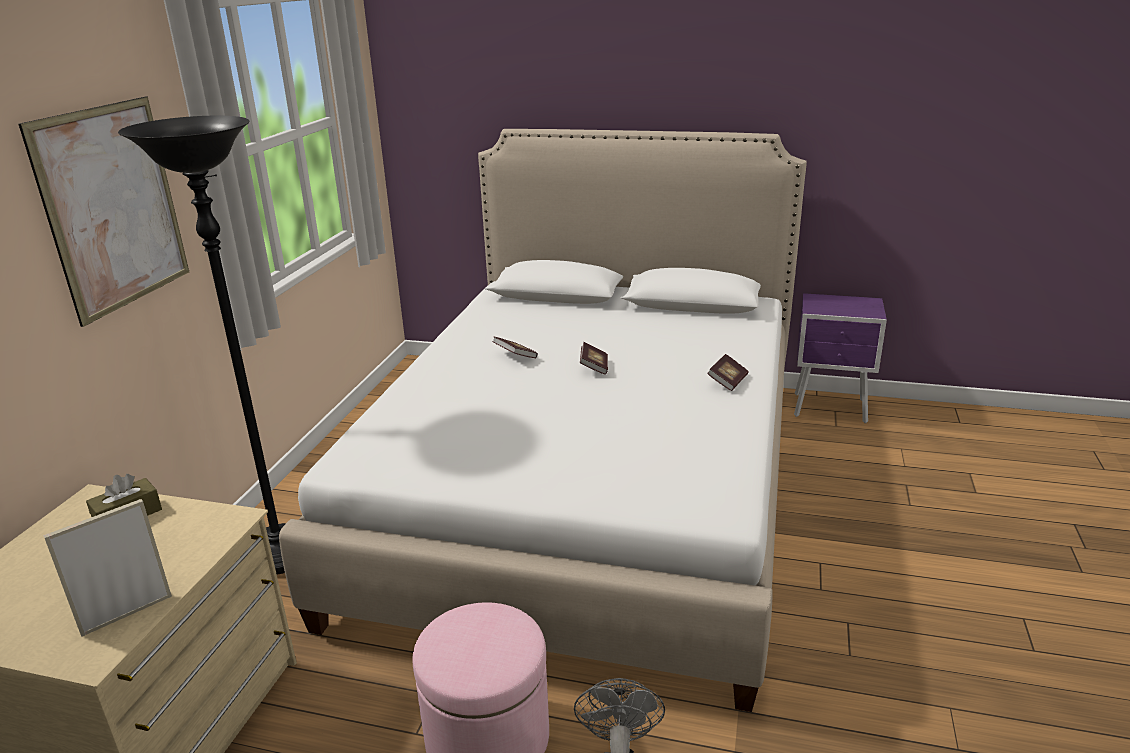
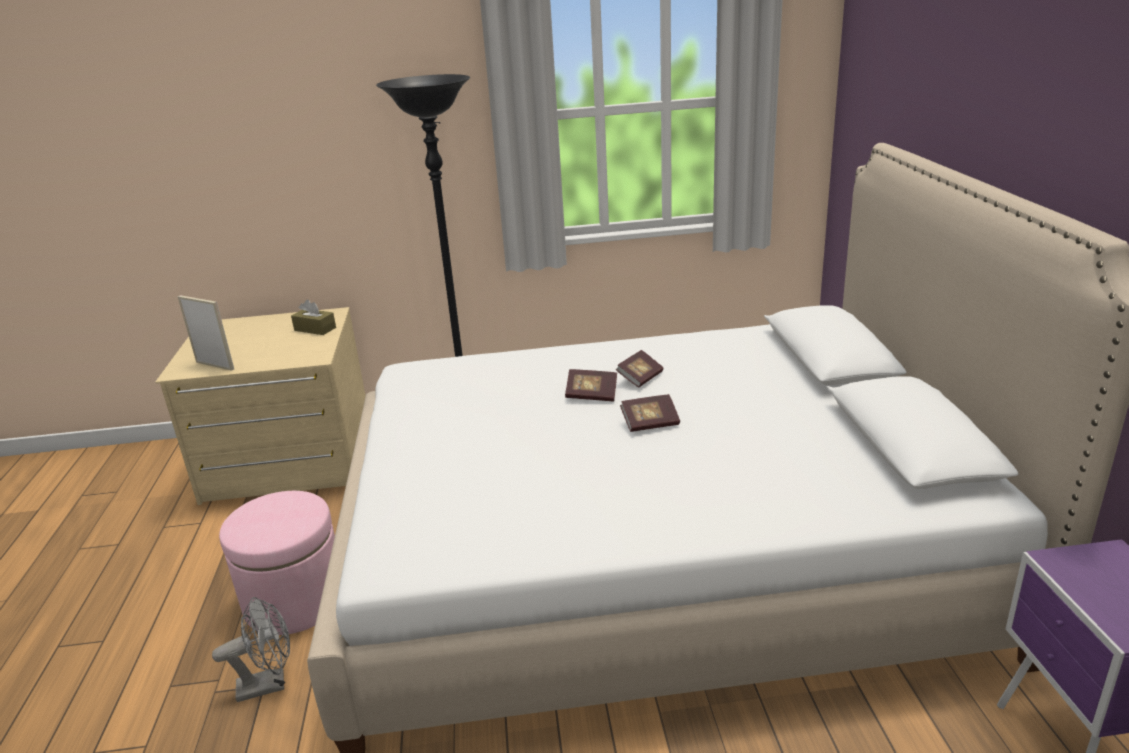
camera: 70 degrees right, 0 degrees up
picture [18,96,189,327] -> none
book [707,354,748,391] -> book moved to [565,369,617,401]

